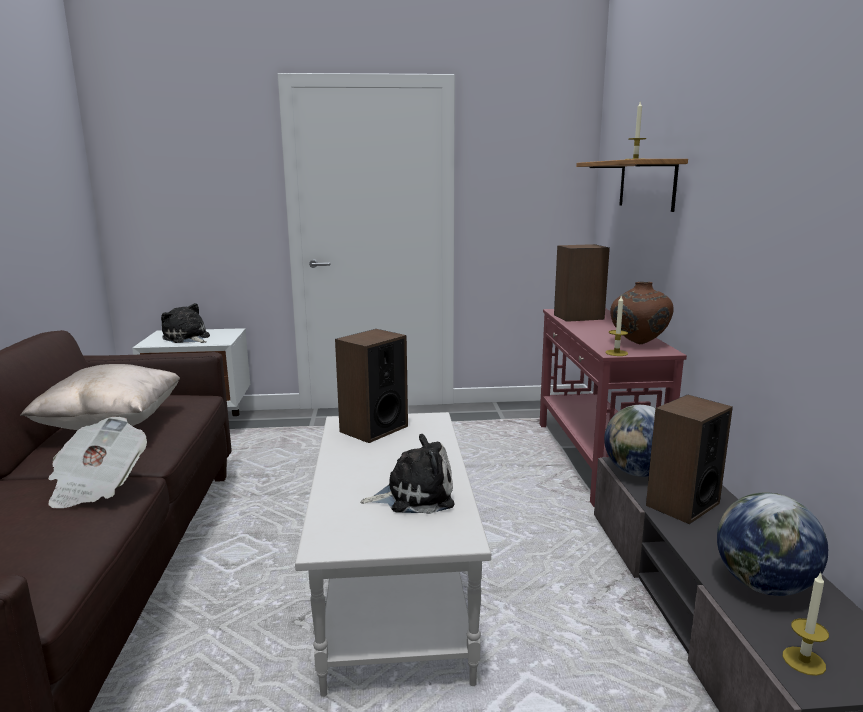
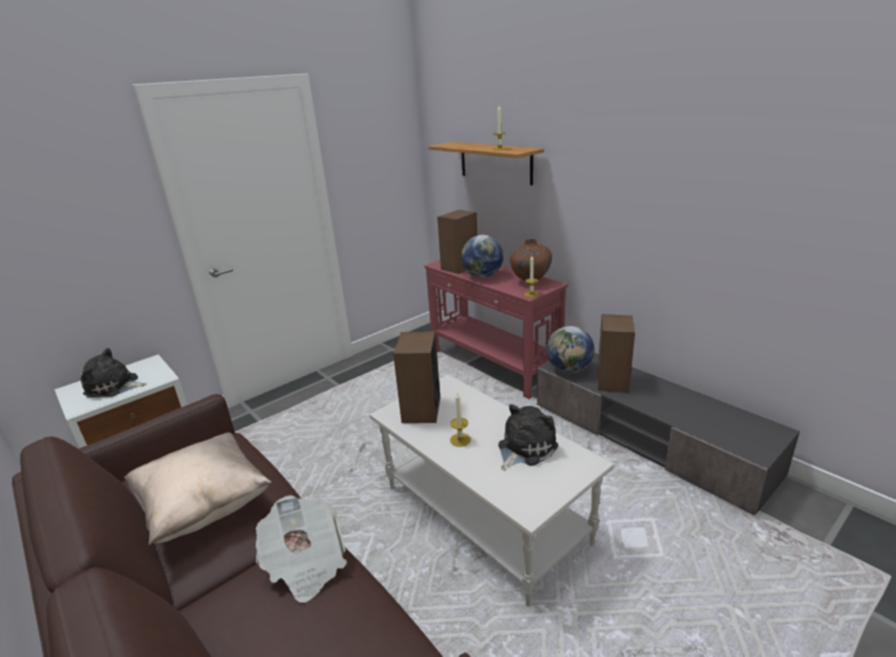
camera: 35 degrees left, 10 degrees up
globe [717,492,828,596] -> globe moved to [461,235,503,278]
candle [783,572,829,676] -> candle moved to [450,392,471,447]

